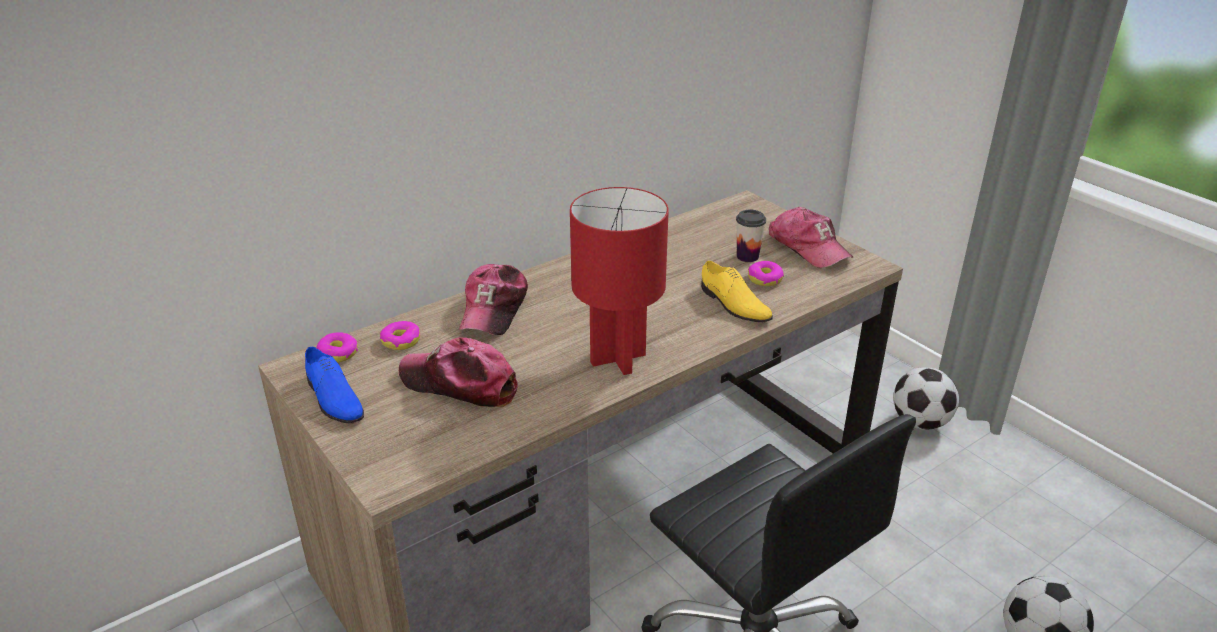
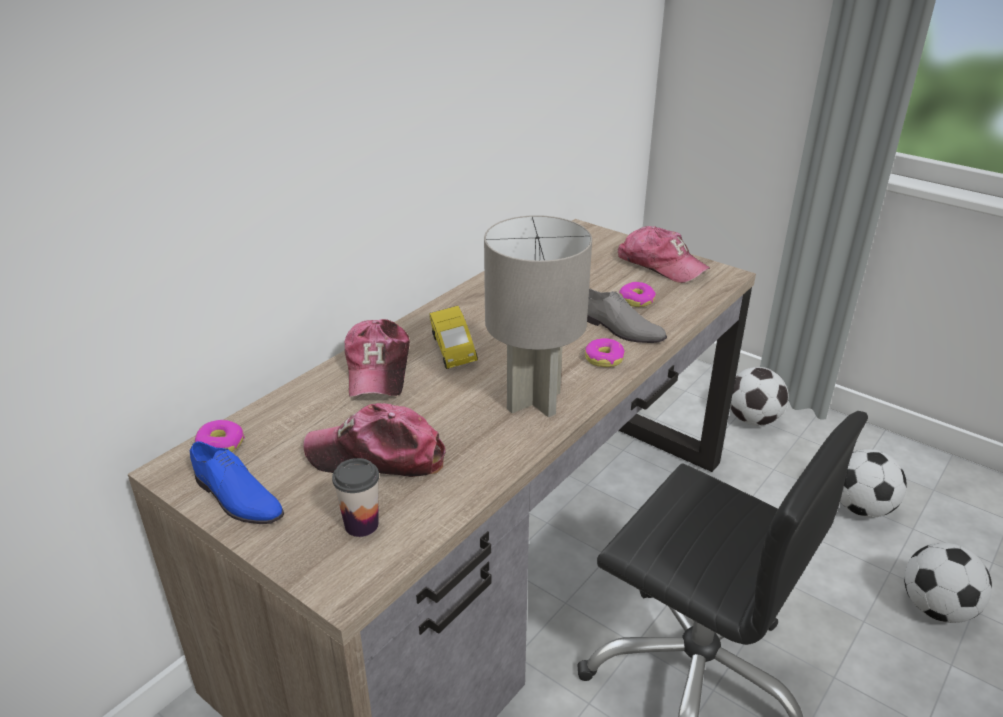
camera: 15 degrees left, 0 degrees up
donut [380,321,420,350] -> donut moved to [585,338,625,367]
red table lamp [570,187,669,375] -> grey table lamp [484,215,592,417]
yellow shoe [701,261,773,322] -> grey shoe [587,288,667,343]
cup [736,210,766,262] -> cup moved to [332,458,379,537]
none -> yellow toy car [429,306,478,369]
none -> football [840,449,907,518]

